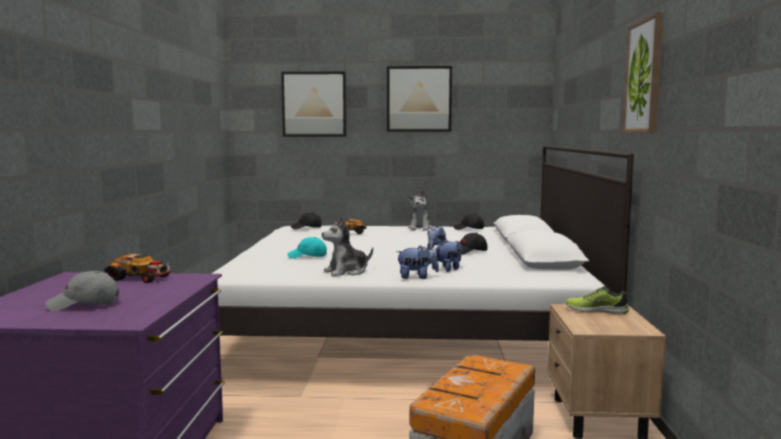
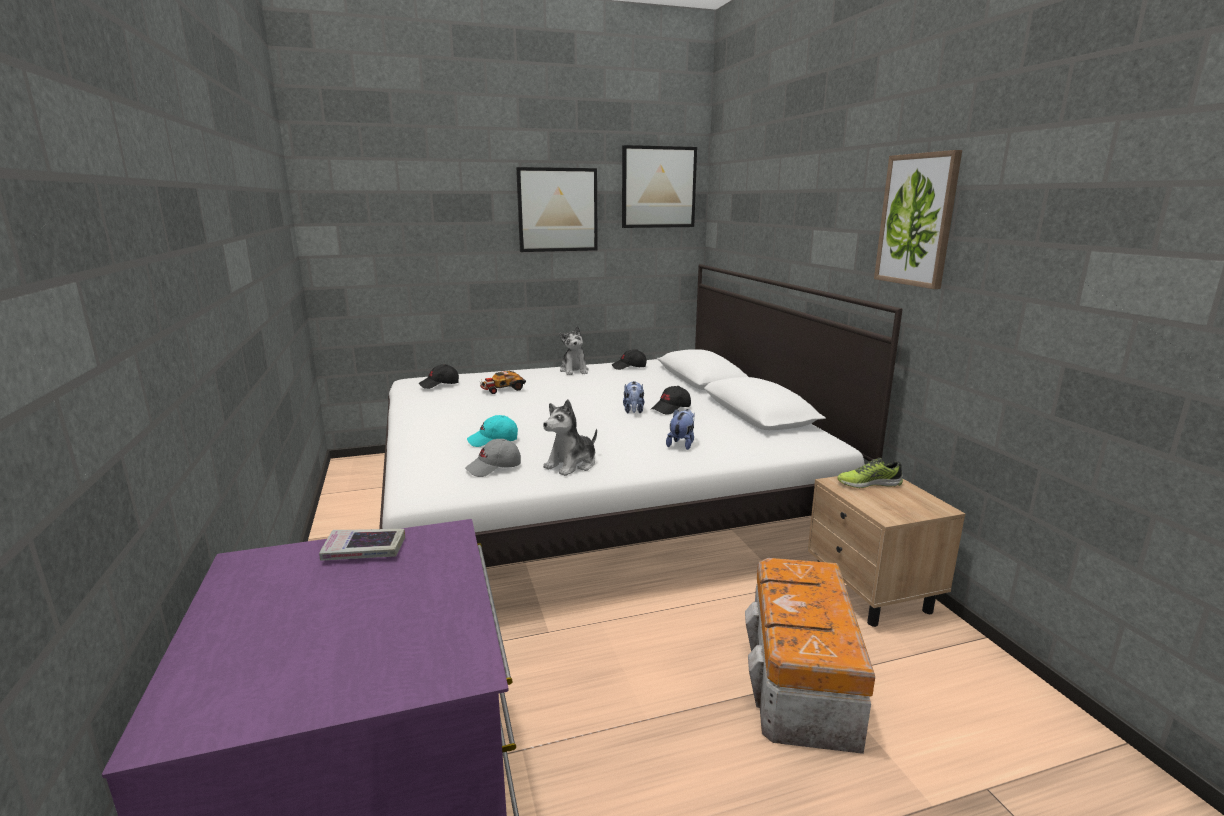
camera: 20 degrees left, 10 degrees up
grey cap [45,271,119,311] -> grey cap moved to [465,439,521,477]
toy car [104,254,173,283] -> book [319,529,405,561]
picture [281,72,346,137] -> picture moved to [622,145,697,228]
plush toy [396,245,439,279] -> none

